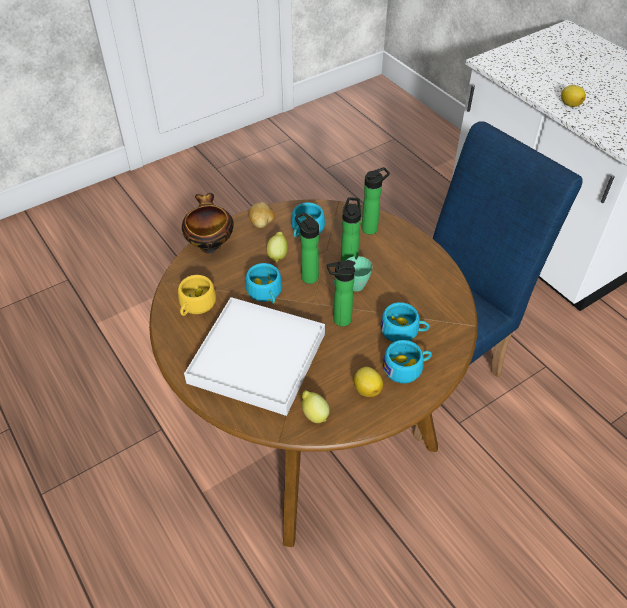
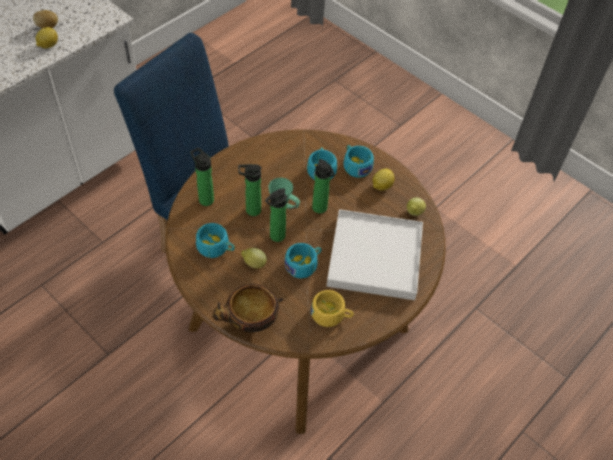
camera: 105 degrees left, 5 degrees up
potato [249,202,275,228] -> potato moved to [33,10,58,28]

